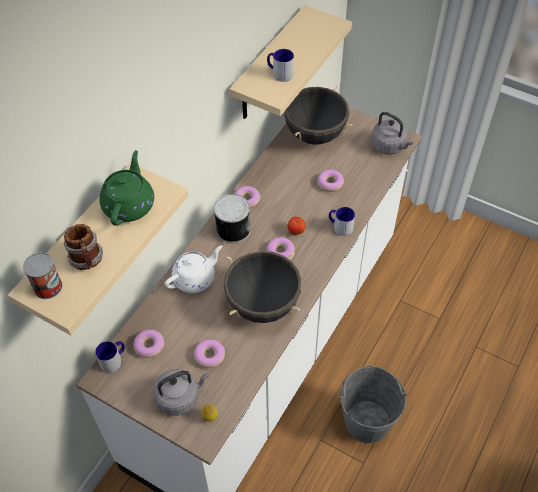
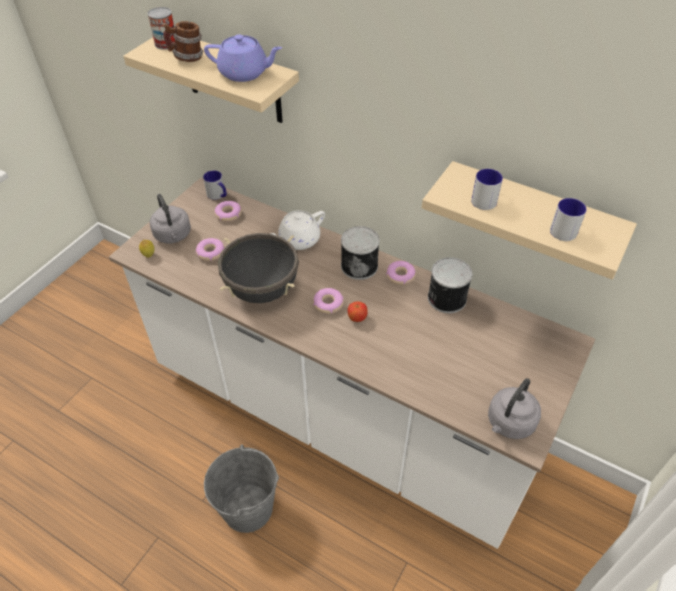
camera: 90 degrees right, 5 degrees down
green teapot [99,150,154,226] -> purple teapot [204,34,282,82]
white teapot [164,245,223,293] -> white teapot turned 90 degrees clockwise [270,210,325,250]
black cooking pot [284,86,353,145] -> none
donut [317,170,344,192] -> none
mug [329,207,355,236] -> mug moved to [550,198,587,241]
none -> can [428,257,472,313]

